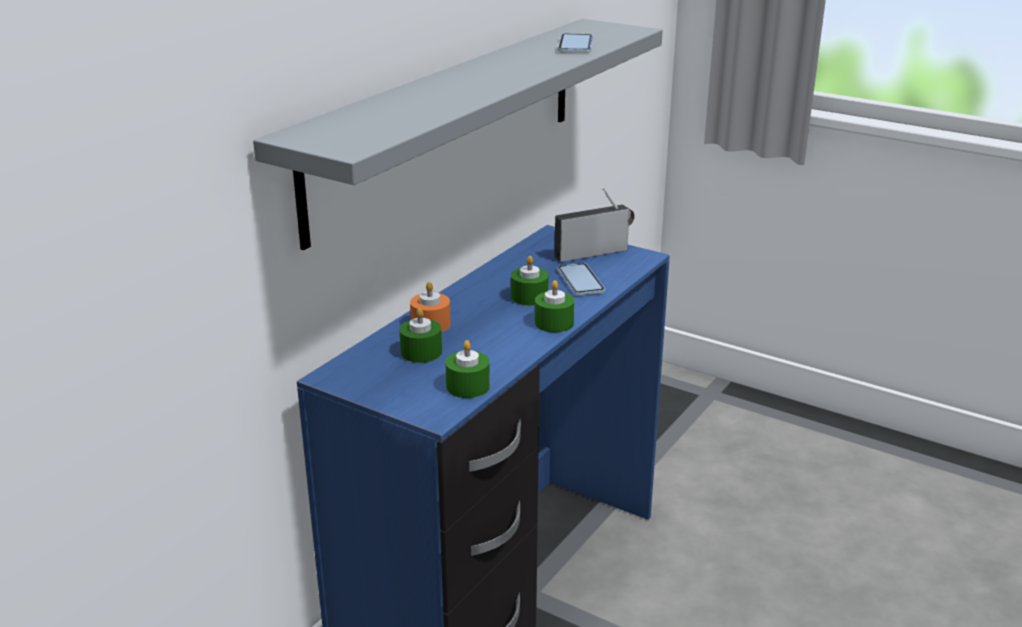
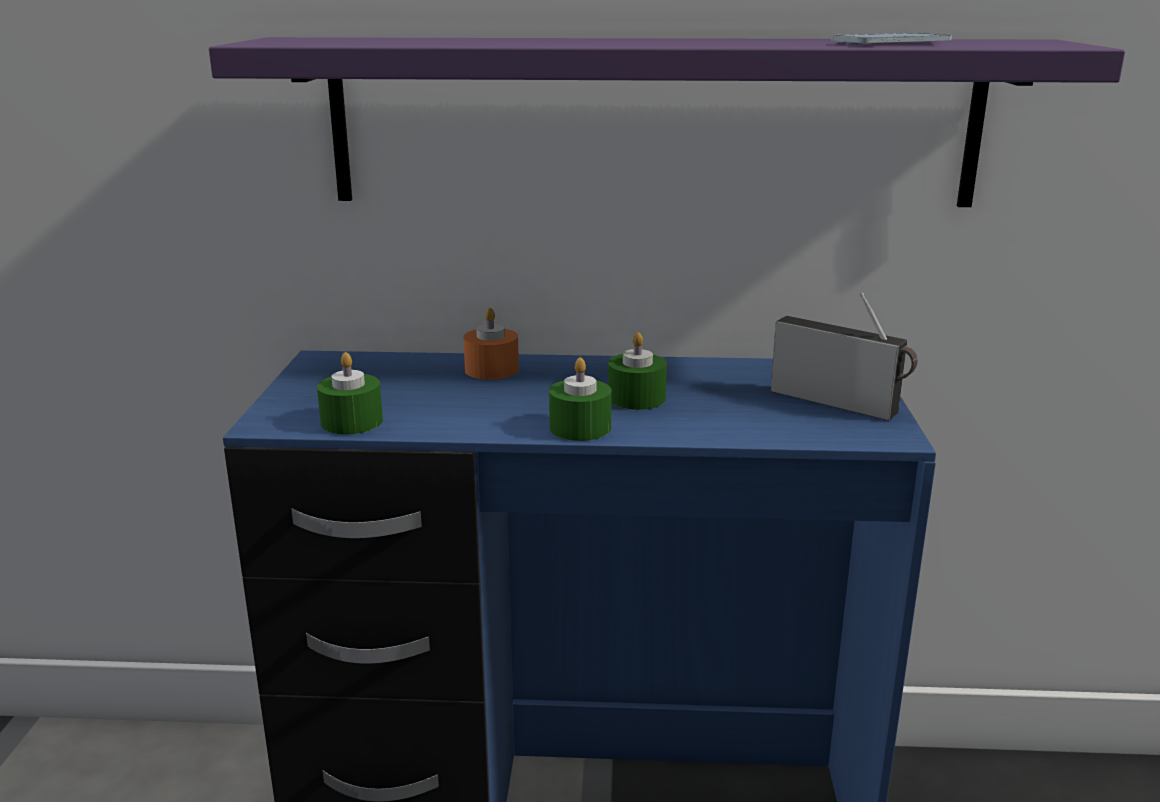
camera: 60 degrees right, 5 degrees down
grey shelf [253,19,663,250] -> purple shelf [209,37,1125,207]
green candle [399,308,442,363] -> none
phone [557,263,605,295] -> none

